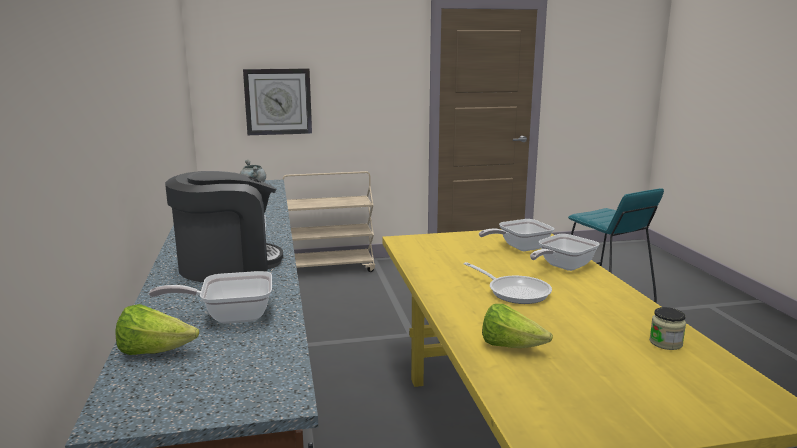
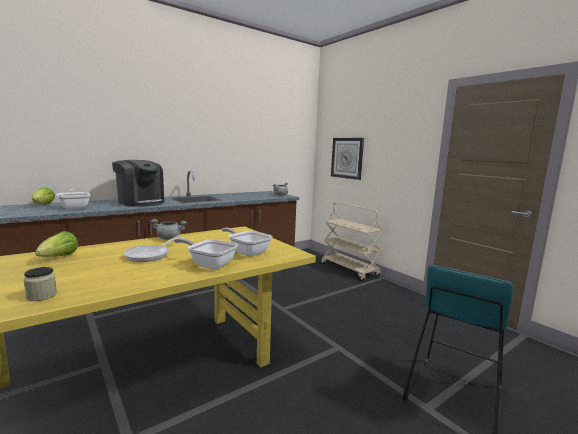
camera: 65 degrees right, 5 degrees down
none -> grey cooking pot [151,219,187,240]

